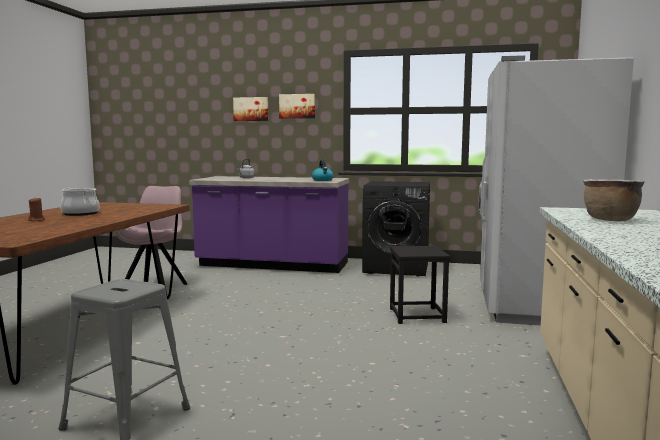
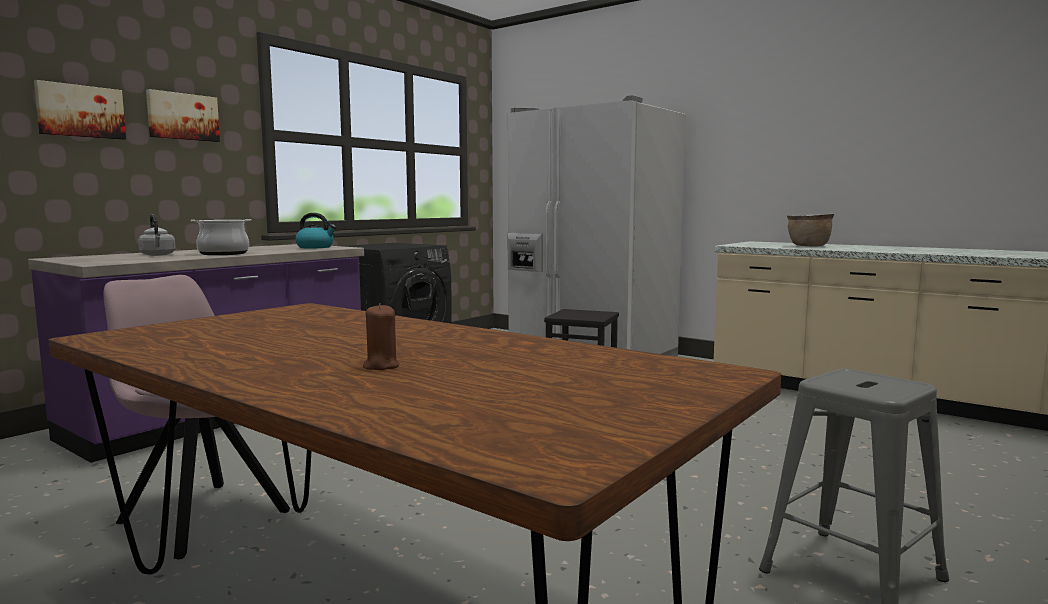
camera: 65 degrees left, 0 degrees up
cooking pot [60,188,99,216] -> cooking pot moved to [191,219,251,255]

